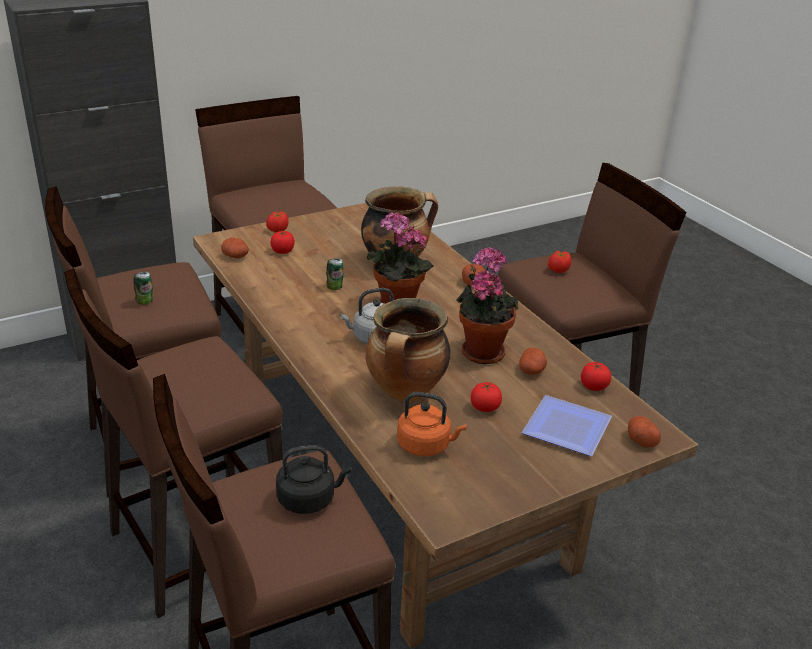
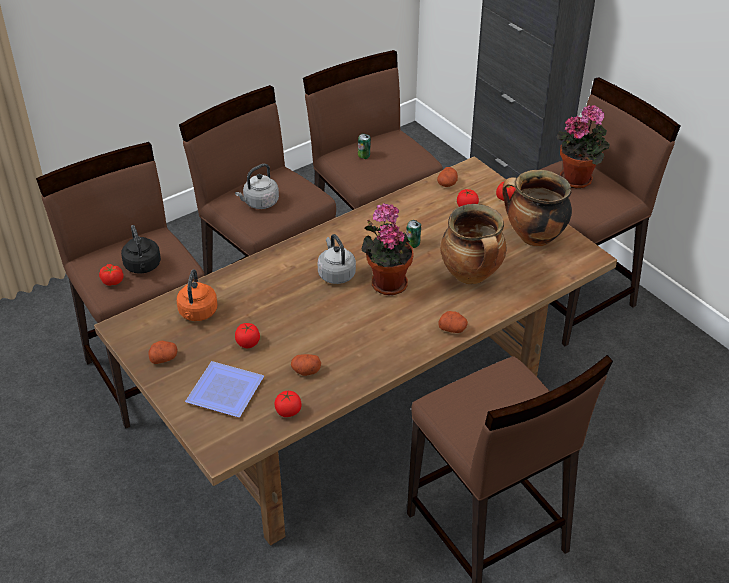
camera: 85 degrees right, 10 degrees up
cooking pot [365,298,450,402] -> cooking pot moved to [502,170,572,246]
potted plant [456,247,518,364] -> potted plant moved to [556,105,610,188]
tomato [548,251,572,273] -> tomato moved to [99,264,124,286]
potato [628,416,661,447] -> potato moved to [148,341,178,364]
none -> grey kettle [235,164,279,209]

